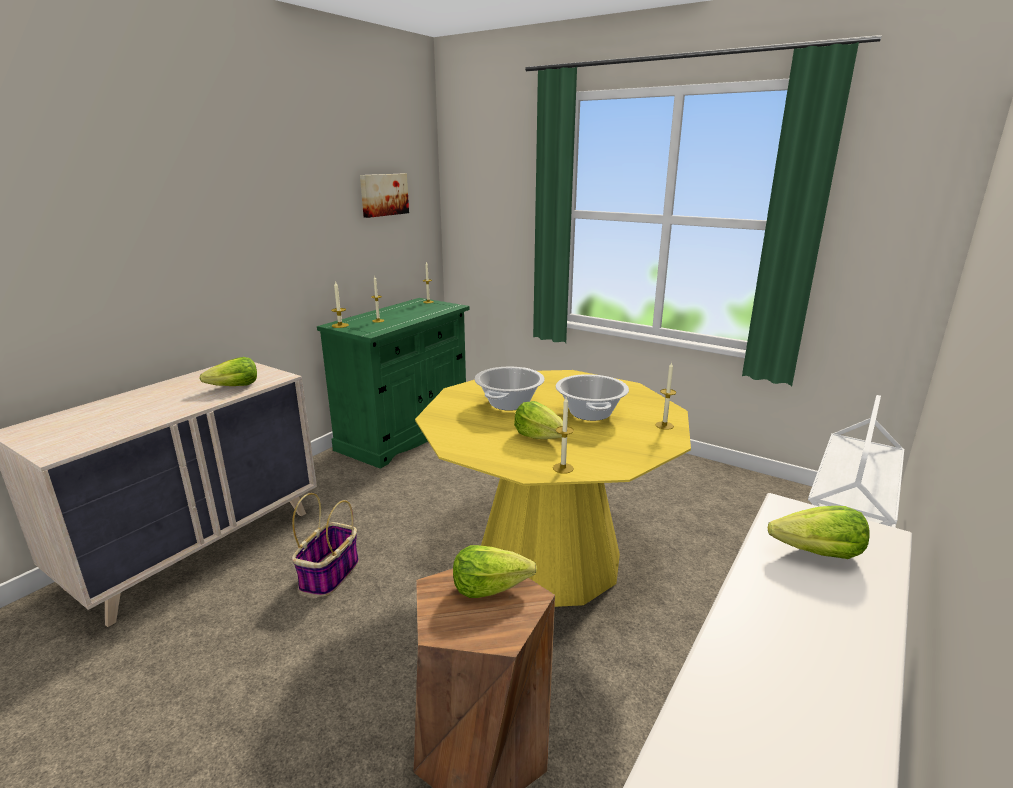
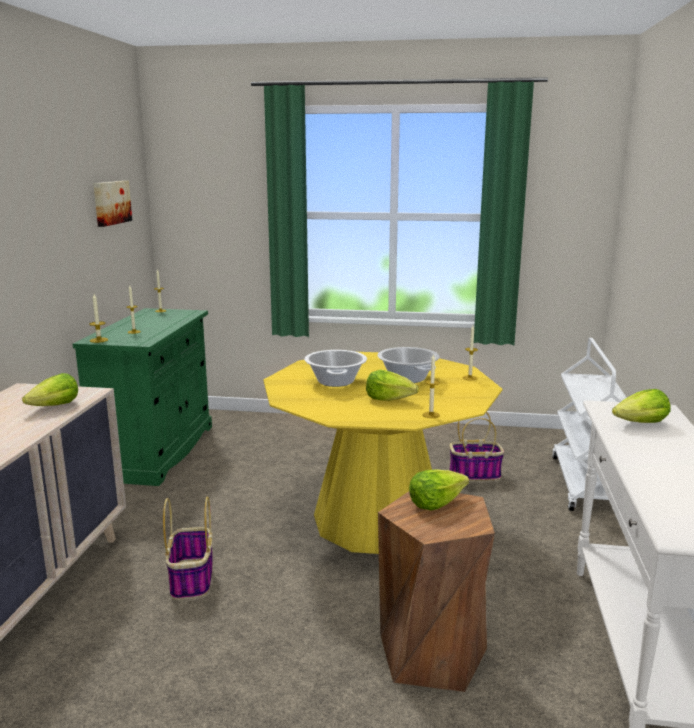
camera: 25 degrees left, 5 degrees down
none -> basket [449,412,504,481]

